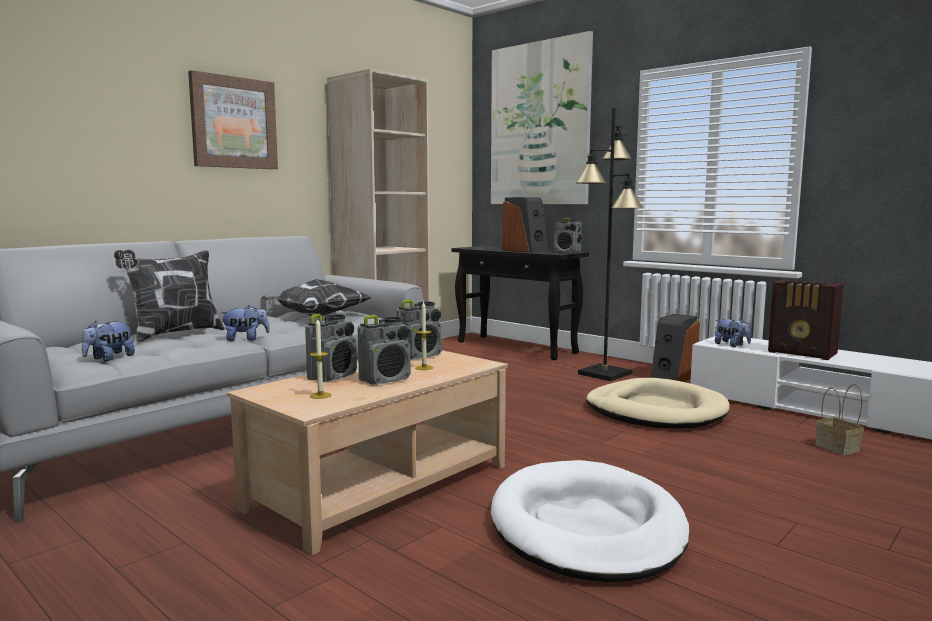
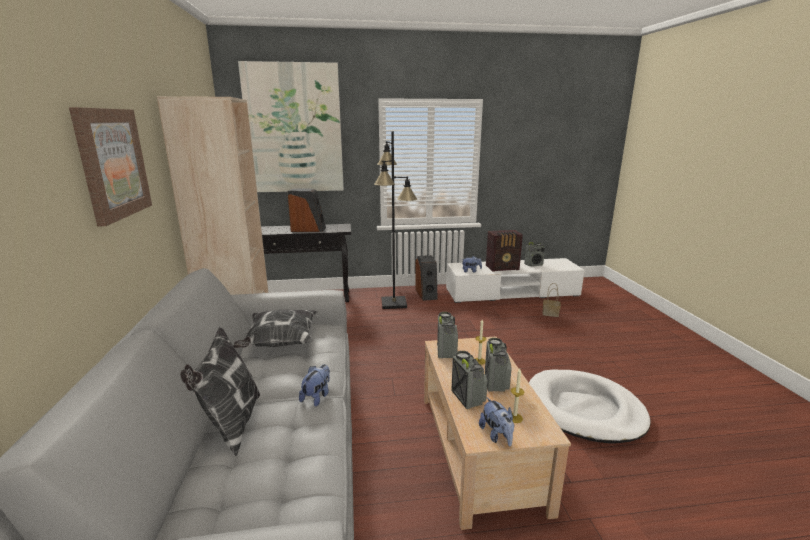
camera: 50 degrees left, 10 degrees up
plush toy [82,321,135,361] -> plush toy moved to [479,397,514,446]
radio [554,218,582,253] -> radio moved to [524,242,545,267]
beige dog bed [586,378,730,429] -> none

